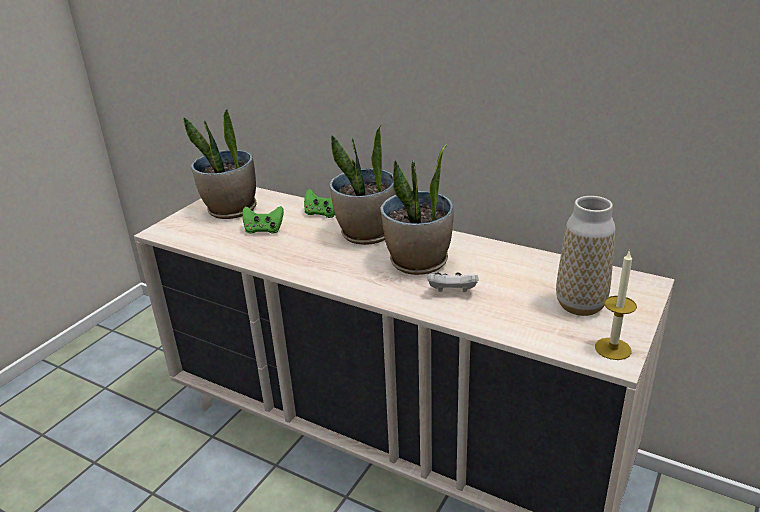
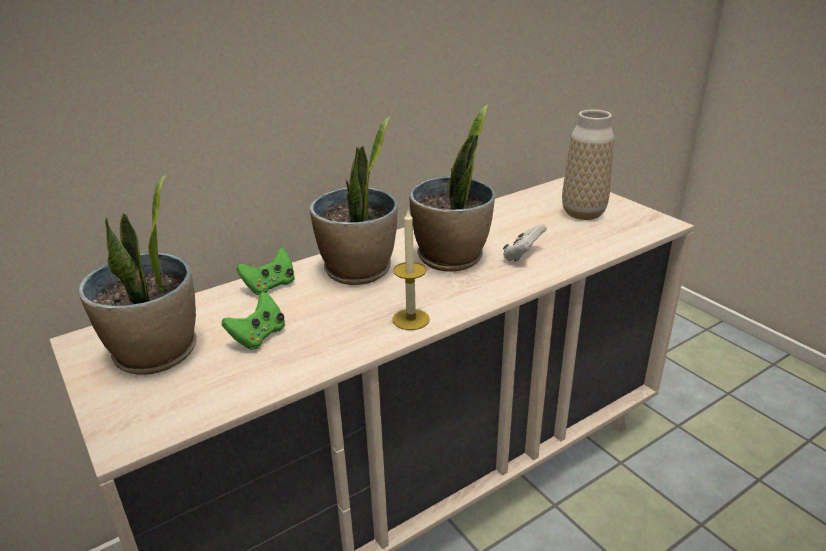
camera: 65 degrees left, 0 degrees up
candle [595,250,637,360] -> candle moved to [393,208,430,330]

